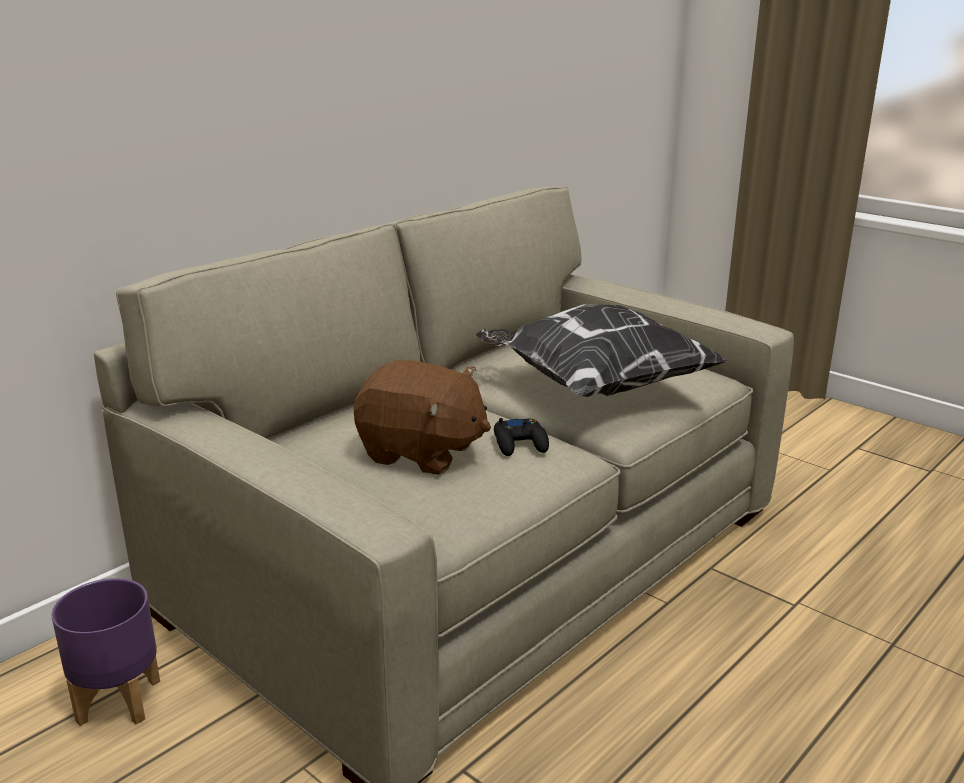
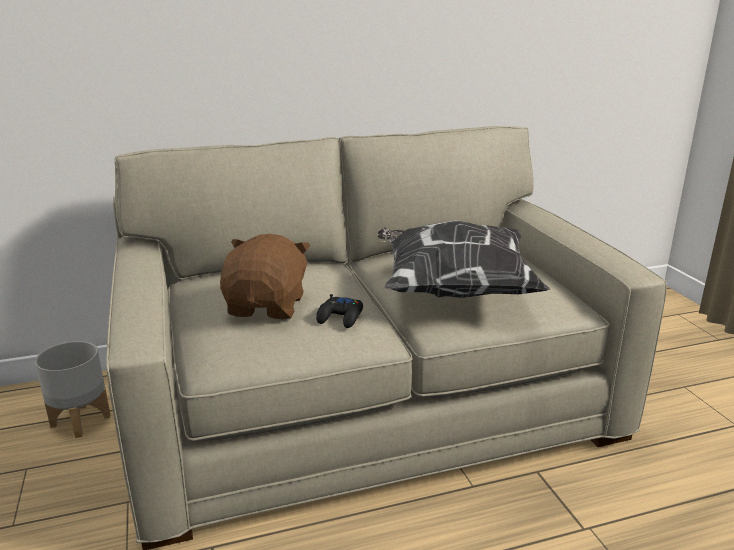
camera: 30 degrees right, 0 degrees up
purple planter [52,578,160,726] -> grey planter [35,341,110,438]
brown plush toy [354,360,491,475] -> brown plush toy turned 135 degrees counterclockwise [220,234,311,319]

